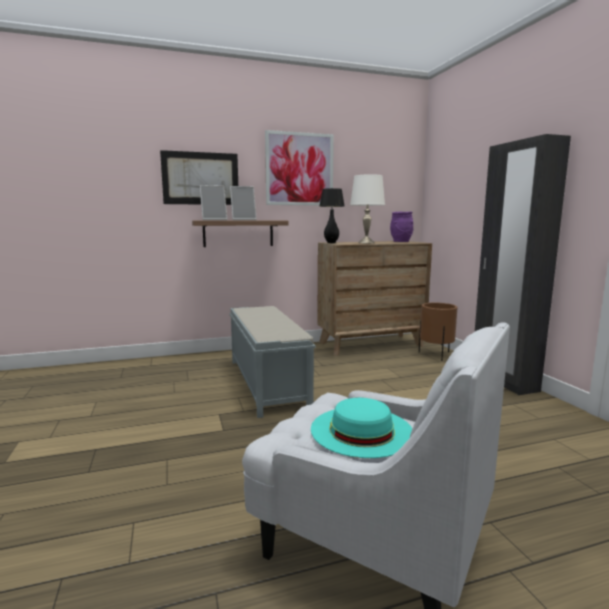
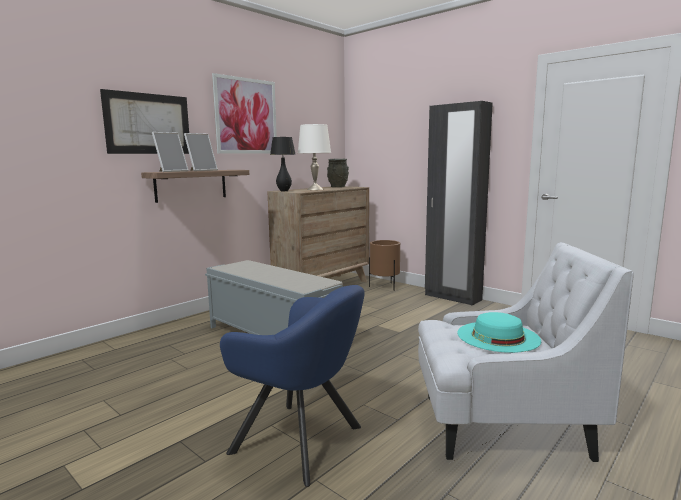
camera: 30 degrees left, 0 degrees up
purple vase [390,212,413,242] -> grey vase [327,159,349,187]
none -> blue armchair [220,285,365,487]

